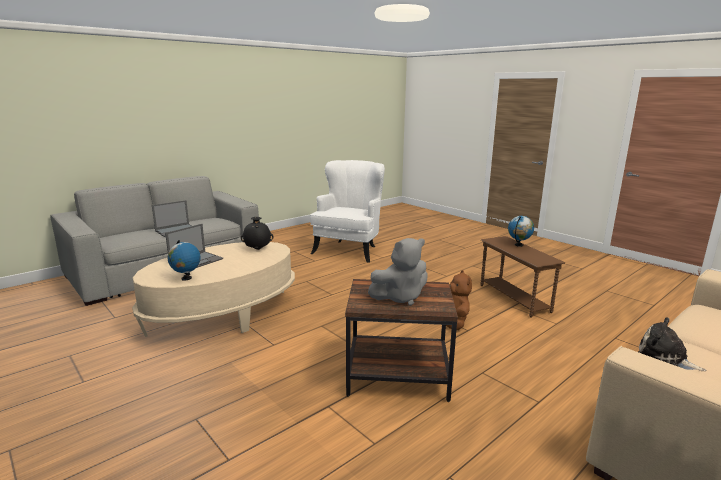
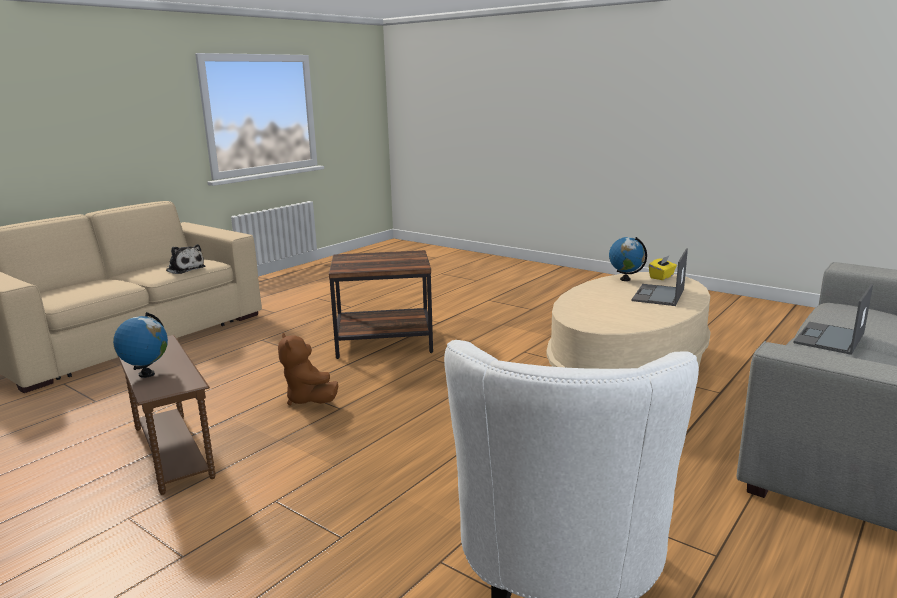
camera: 170 degrees right, 0 degrees up
black vase [241,217,274,250] -> none
grey plush toy [368,238,427,306] -> none
none -> yellow tissue box [649,255,677,280]

